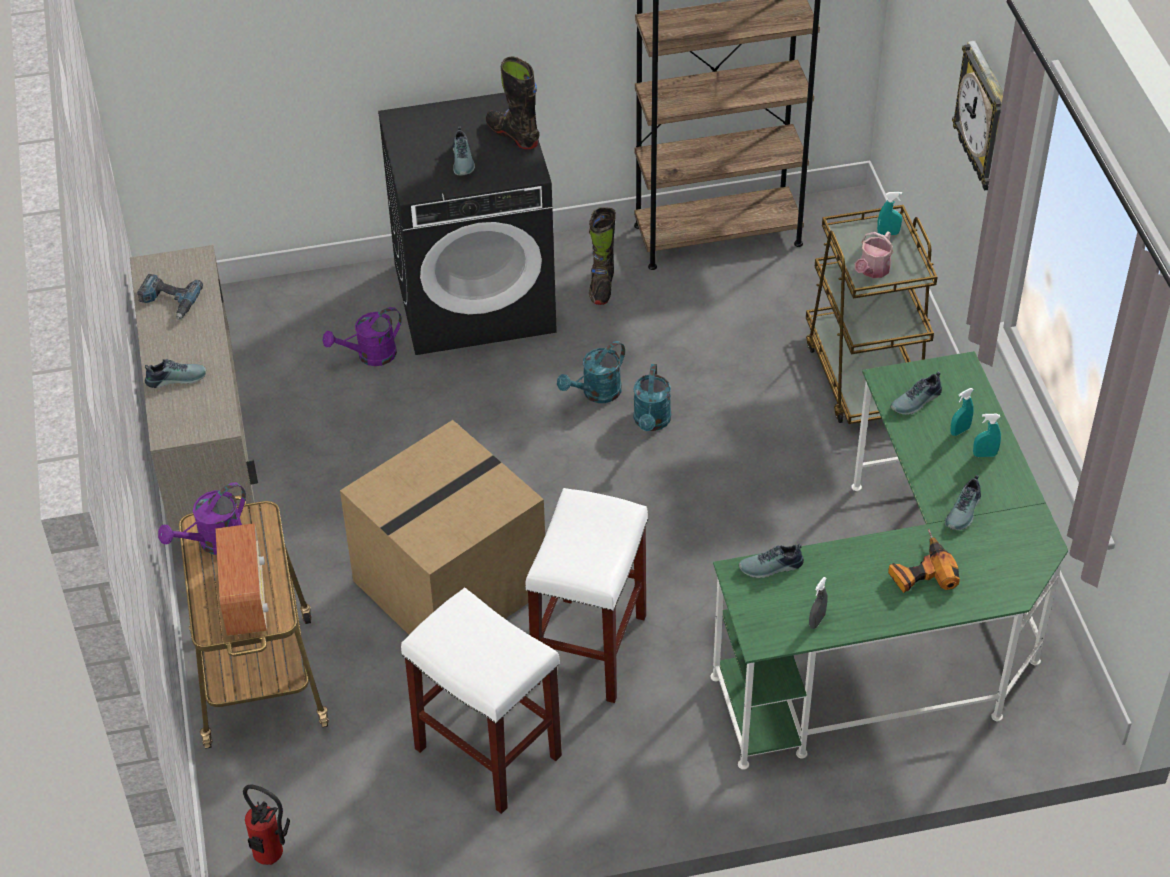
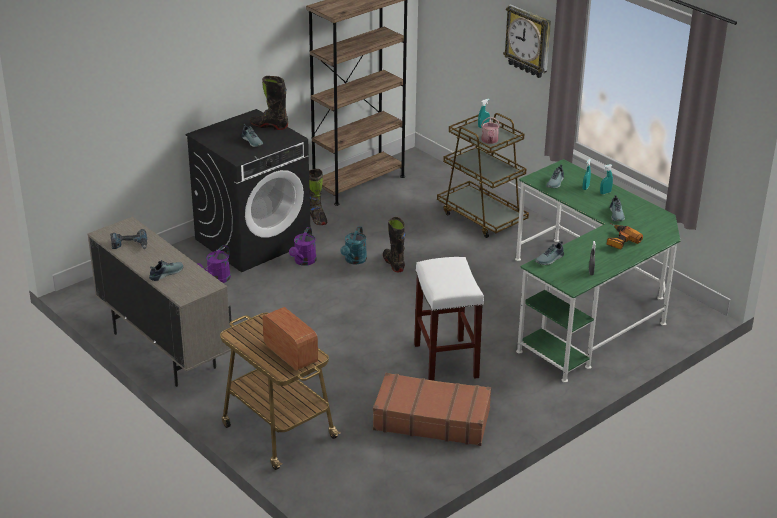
camera: 30 degrees left, 15 degrees down
purple watering can [158,482,246,555] -> purple watering can moved to [289,227,317,266]
fire extinguisher [243,785,290,865] -> none
cardboard box [340,420,545,635] -> none
white stool [401,588,562,814] -> brown suitcase [373,373,491,446]
turquoise watering can [634,364,671,431] -> black boot [383,217,406,272]

